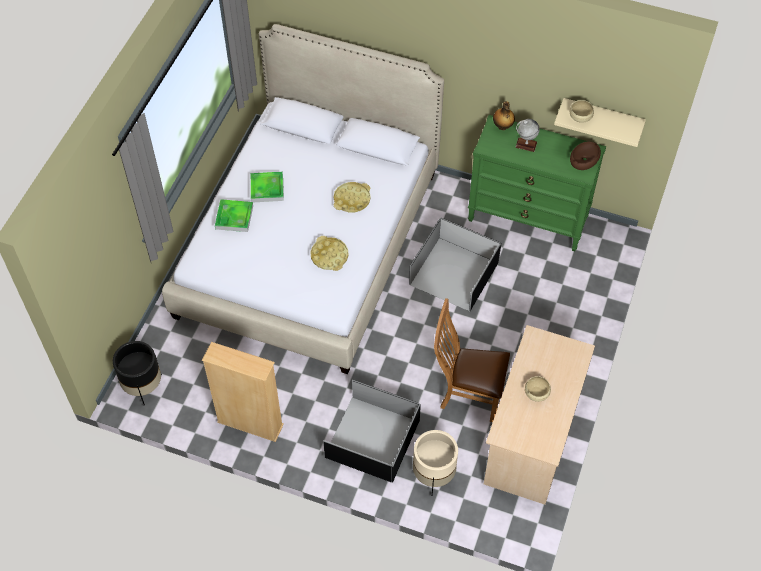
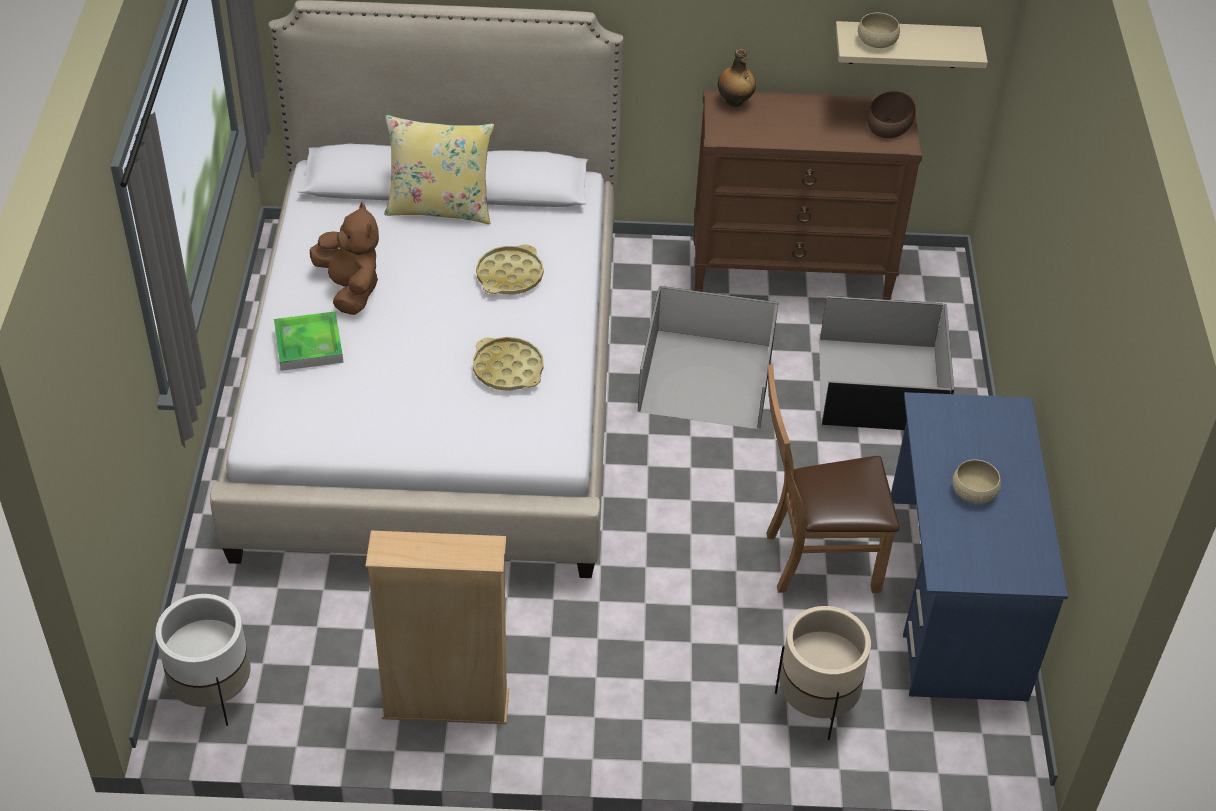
camera: 20 degrees left, 10 degrees down
black planter [113,341,162,406] -> white planter [156,594,250,726]
tray [251,172,284,202] -> brown plush toy [310,203,379,315]
black storage box [323,380,421,483] -> black storage box moved to [819,296,954,430]
green dresser [468,115,606,251] -> brown dresser [693,90,922,300]
beige desk [484,325,595,505] -> blue desk [891,392,1068,701]
globe [515,119,540,152] -> none
none -> yellow pillow [384,115,494,224]

